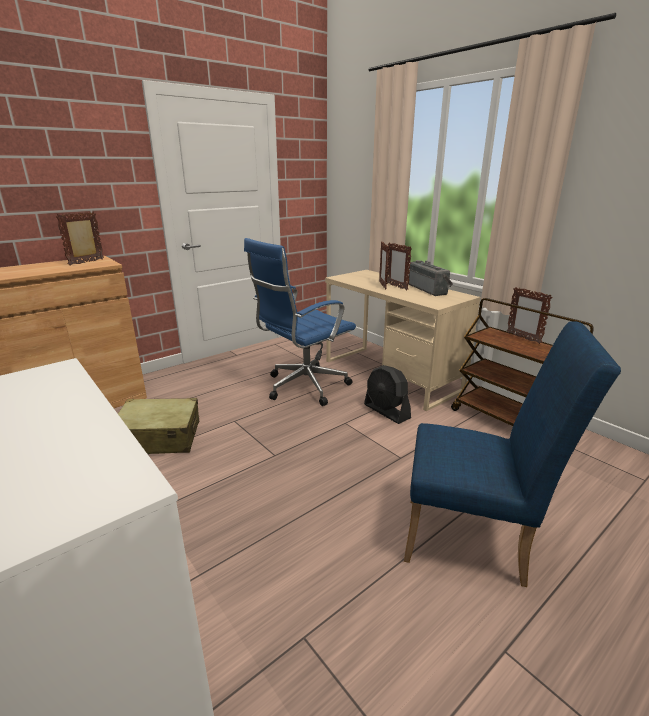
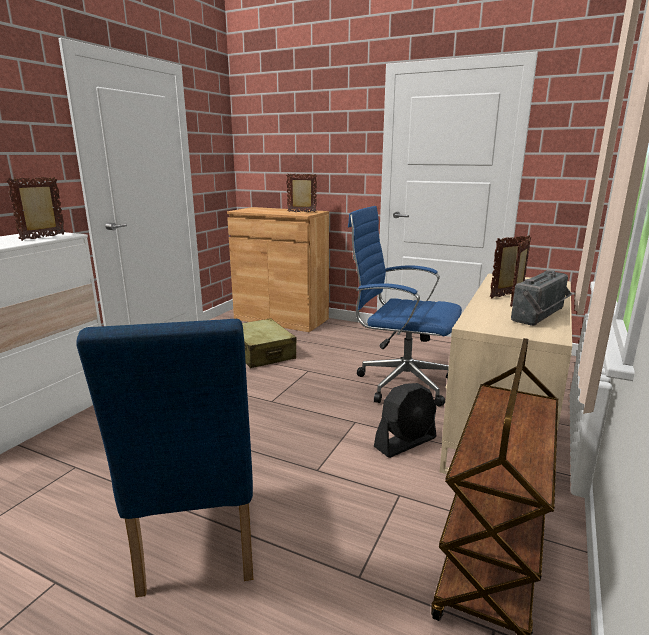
camera: 65 degrees right, 5 degrees down
black fan [364,365,411,424] -> black fan turned 150 degrees counterclockwise [374,383,436,458]
picture frame [507,287,552,344] -> picture frame moved to [7,177,65,241]

